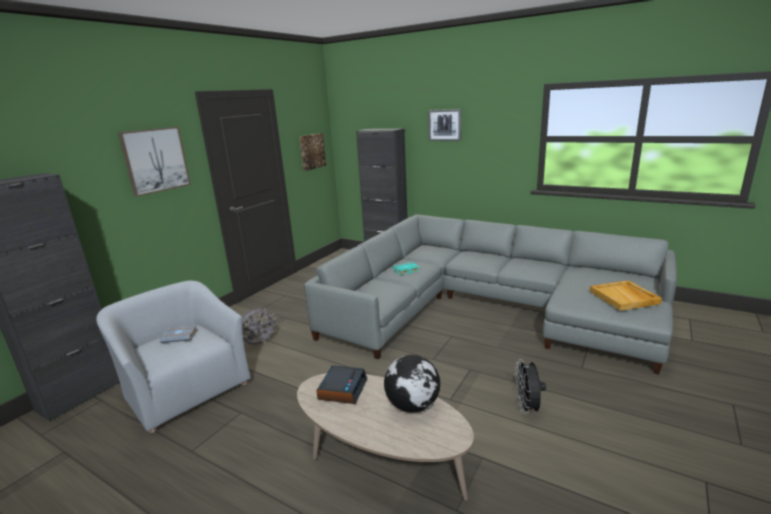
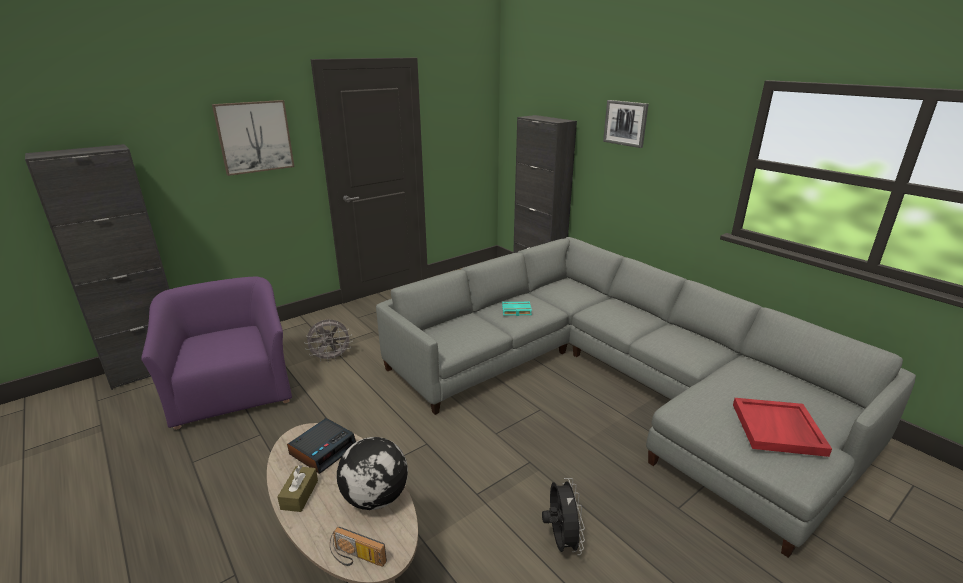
camera: 20 degrees right, 5 degrees up
grey armchair [96,280,251,433] -> purple armchair [141,276,292,430]
grey book [160,326,197,343] -> none
picture [299,133,326,171] -> none
black fan [515,359,546,414] -> black fan turned 150 degrees clockwise [542,478,585,555]
beige tray [590,280,662,311] -> red tray [733,398,832,457]
none -> brown tissue box [277,465,318,512]
none -> radio [330,527,387,567]

